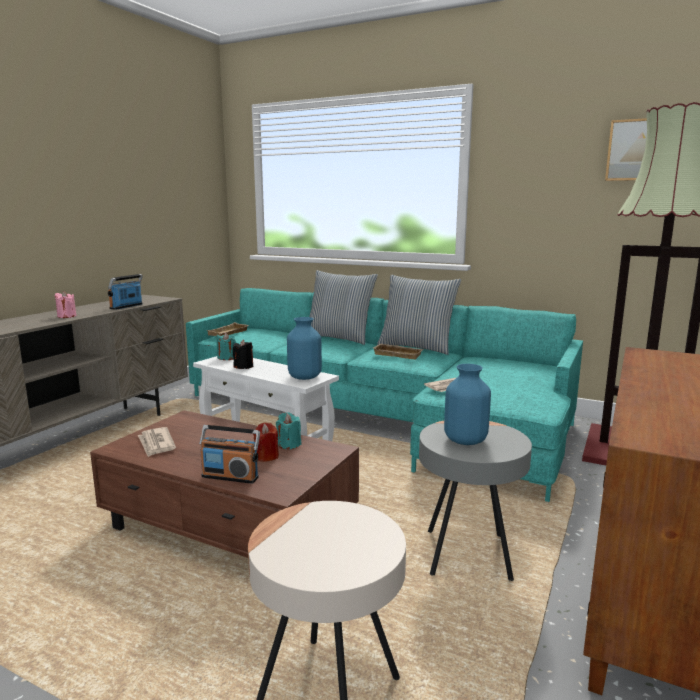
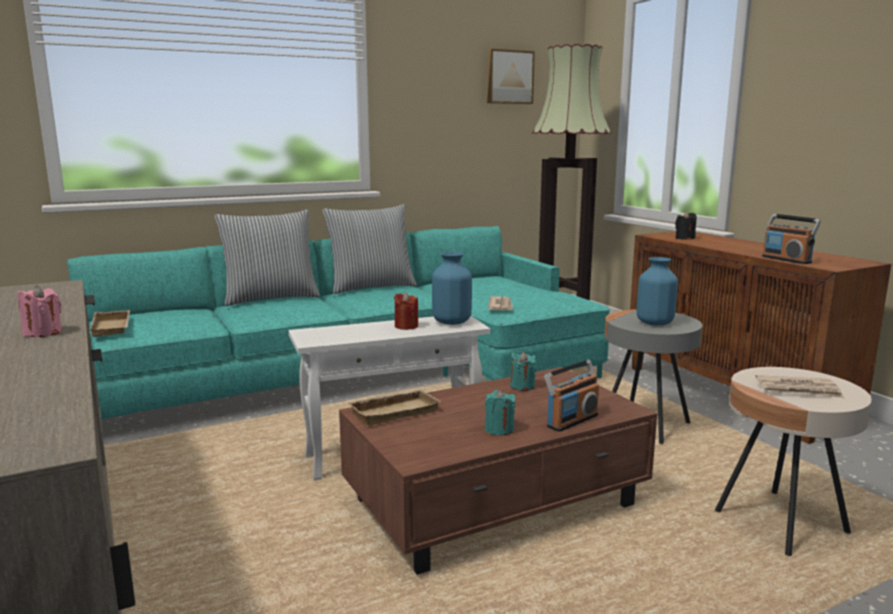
camera: 55 degrees left, 0 degrees up
radio [108,274,143,310] -> radio moved to [762,214,821,264]
newspaper [138,427,176,457] -> newspaper moved to [755,375,844,398]
turquoise candle [217,333,236,360] -> turquoise candle moved to [485,389,516,435]
black candle [233,340,253,369] -> black candle moved to [675,211,696,240]
red candle [253,422,279,462] -> red candle moved to [394,292,418,330]
beige tray [374,344,424,359] -> beige tray moved to [347,389,441,425]

